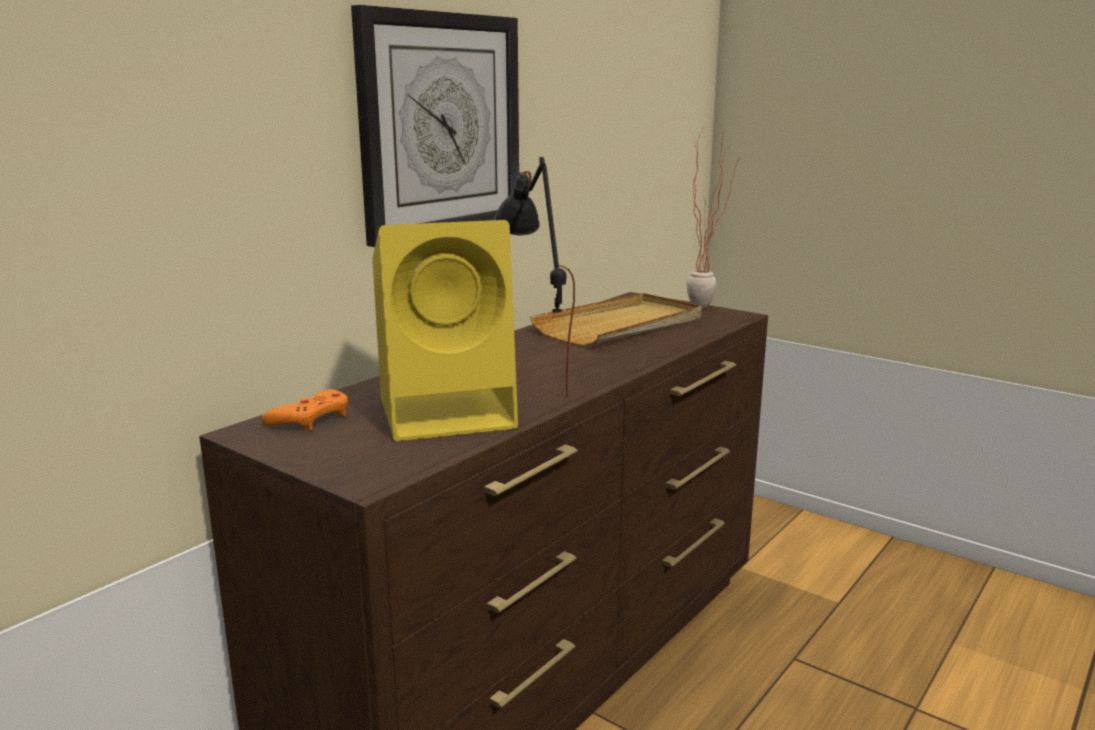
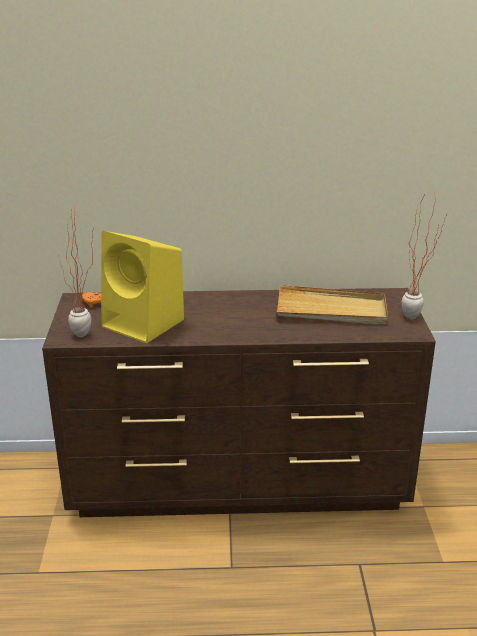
camera: 50 degrees right, 10 degrees up
wall clock [351,5,519,247] -> none
black table lamp [494,157,575,397] -> none
none -> potted plant [60,205,94,337]

